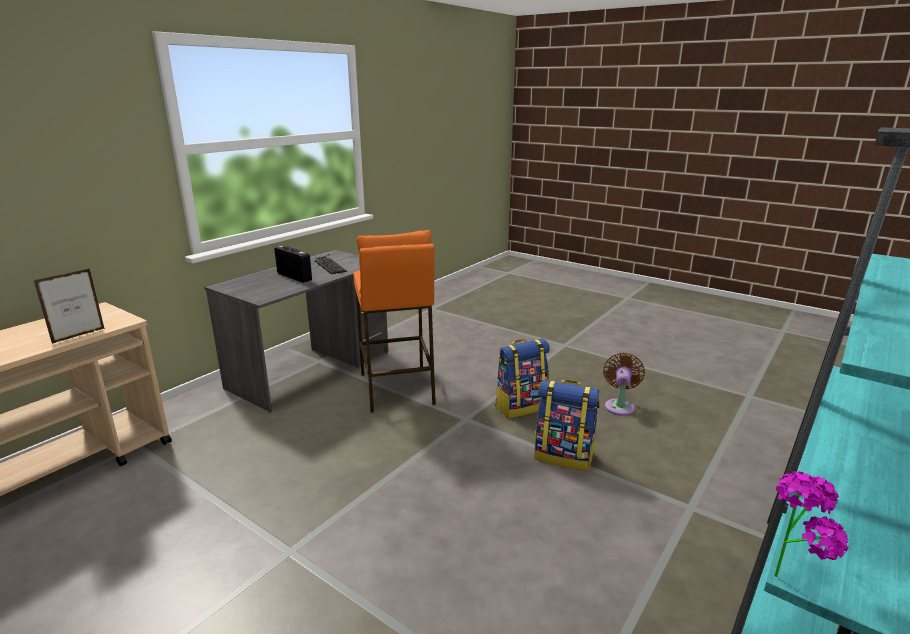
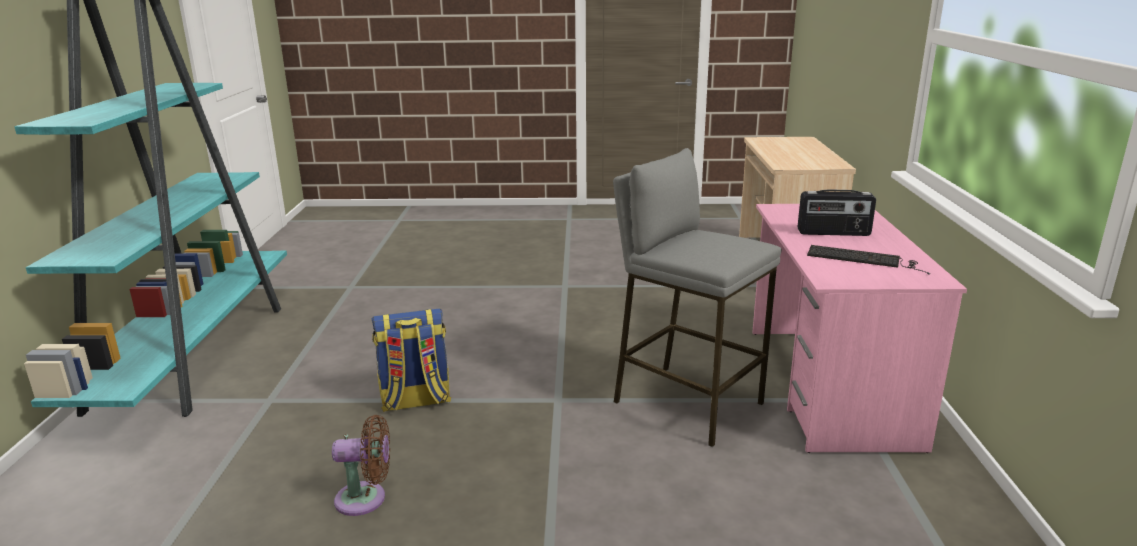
camera: 145 degrees right, 0 degrees up
picture frame [34,268,105,344] -> none
grey desk [204,250,388,412] -> pink desk [752,204,967,453]
orange stool [353,230,436,413] -> grey stool [613,148,782,447]
backpack [495,338,550,418] -> none
brown fan [603,353,645,416] -> brown fan turned 75 degrees counterclockwise [332,415,390,516]
potted plant [774,471,849,577] -> none

